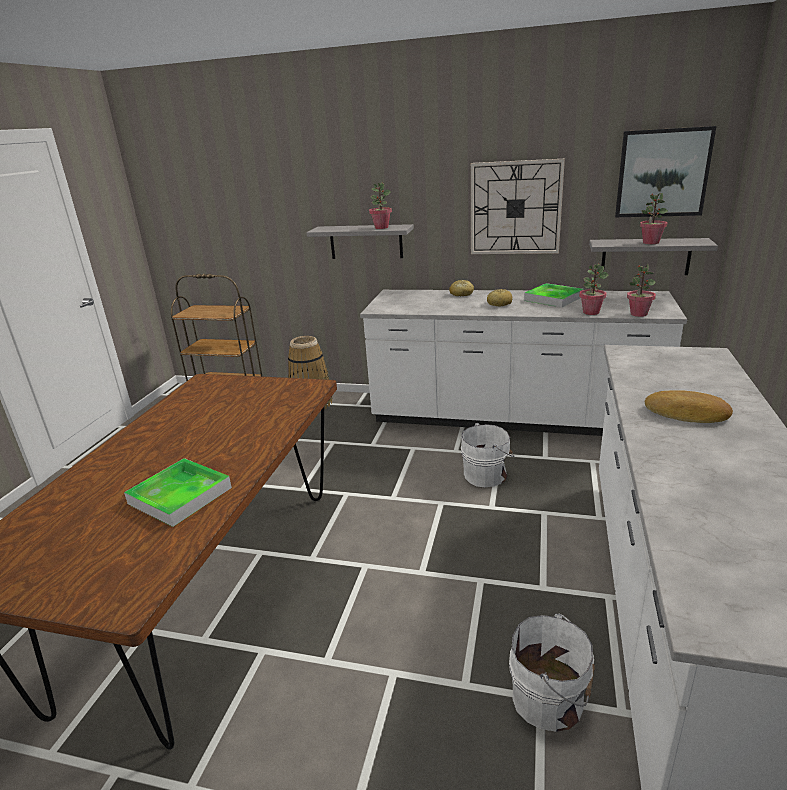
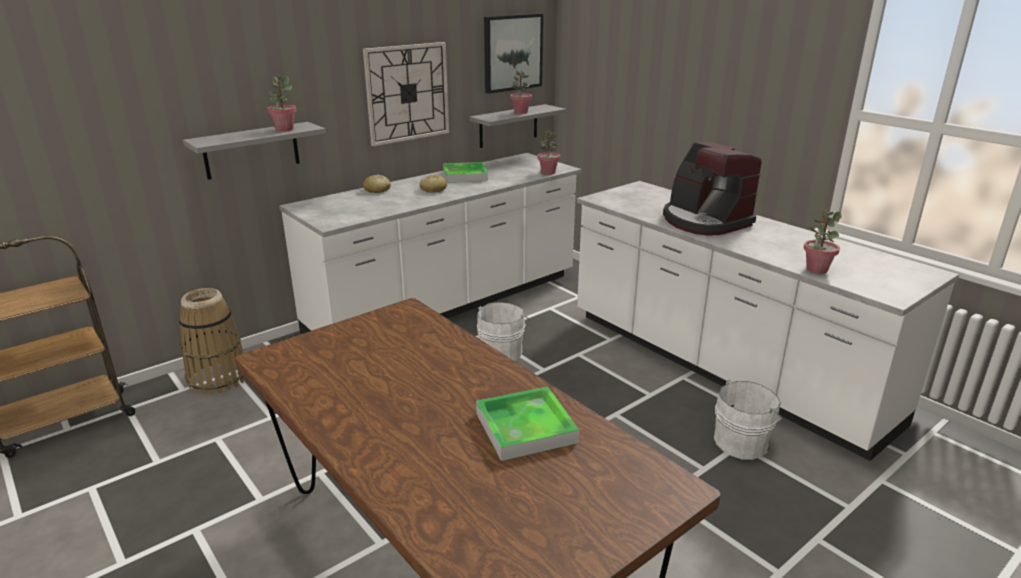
camera: 55 degrees left, 0 degrees up
potted plant [579,264,609,315] -> potted plant moved to [804,210,842,274]
bread [645,390,733,423] -> coffee machine [663,141,762,236]

